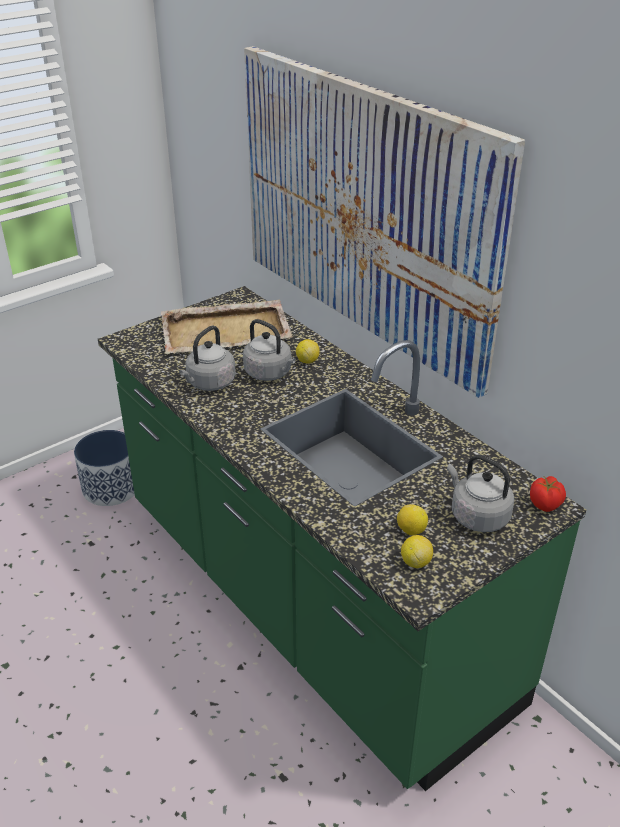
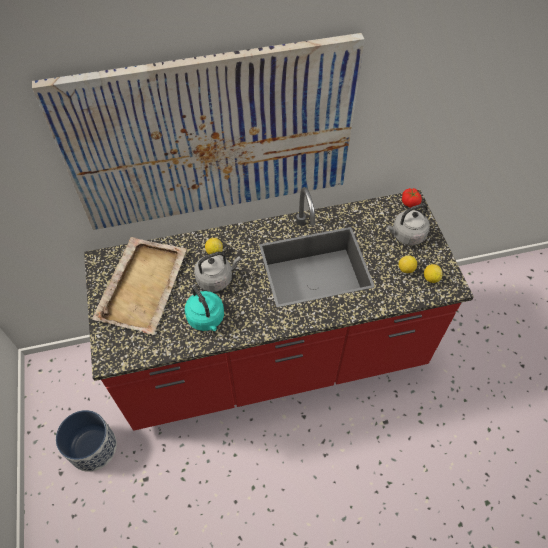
camera: 65 degrees left, 20 degrees up
green counter [98,286,586,791] -> red counter [84,187,474,431]
grey kettle [179,326,236,391] -> turquoise kettle [185,286,224,331]

